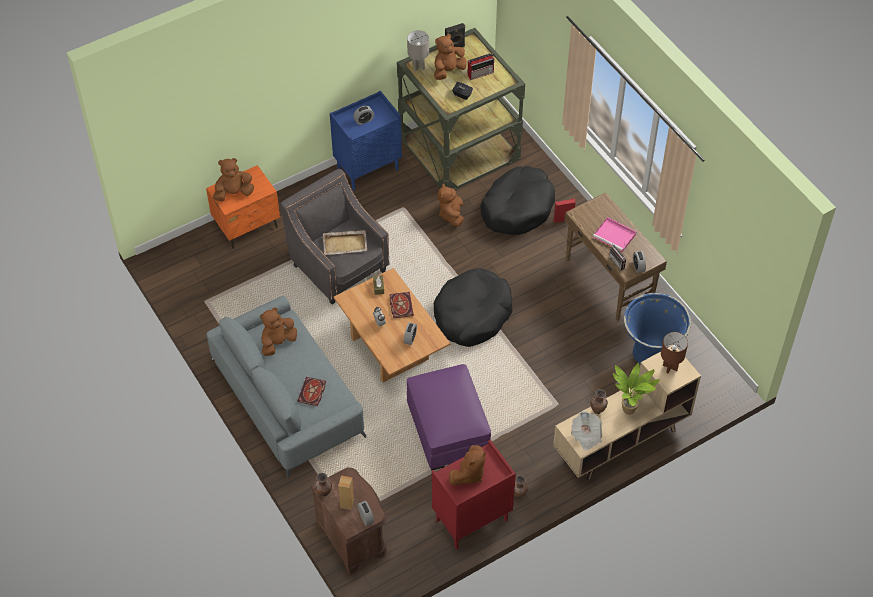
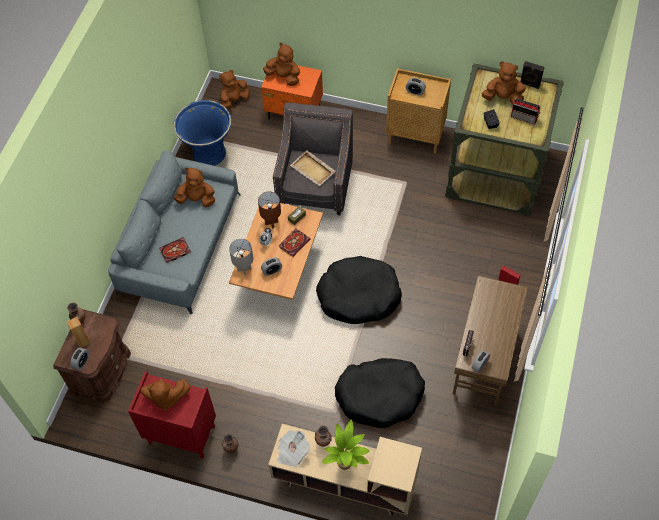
camera: 50 degrees right, 5 degrees up
blue cabinet [330,91,402,191] -> brown cabinet [386,68,451,154]
grey table lamp [407,30,429,71] -> grey table lamp moved to [229,239,254,276]
purple ottoman [407,364,491,470] -> none
brown plush toy [438,183,464,227] -> brown plush toy moved to [219,70,250,109]
black dog bed [480,166,555,235] -> black dog bed moved to [335,358,425,428]
pink tray [593,217,636,252] -> none
blue planter [624,293,691,364] -> blue planter moved to [173,100,232,166]
brown table lamp [661,332,688,374] -> brown table lamp moved to [258,192,281,229]

